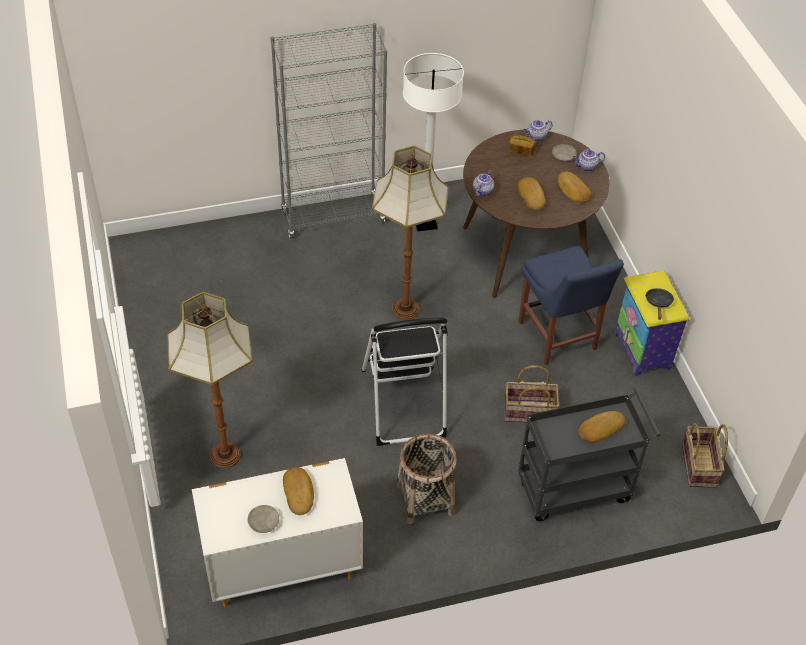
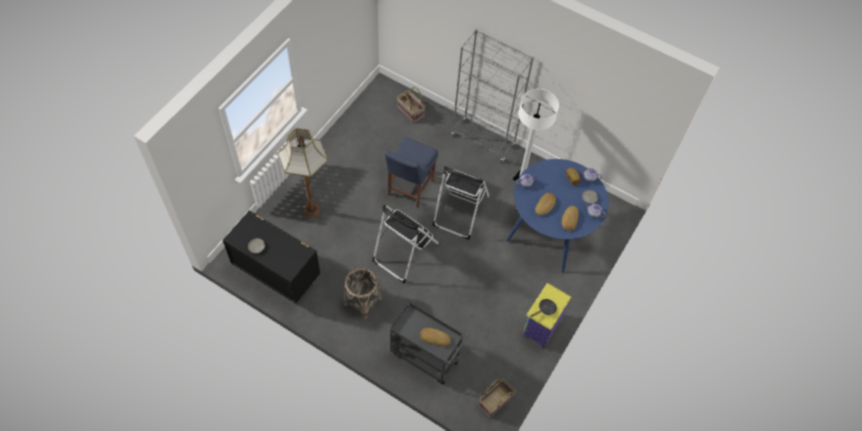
camera: 45 degrees right, 10 degrees up
white dresser [192,458,363,607] -> black dresser [223,210,320,305]
bread [283,467,314,515] -> none
floor lamp [372,146,449,320] -> step ladder [433,166,490,240]
brown dining table [463,130,610,298] -> blue dining table [506,159,609,272]
basket [504,365,559,423] -> basket moved to [397,87,426,123]
blue chair [519,246,624,365] -> blue chair moved to [385,137,438,208]

